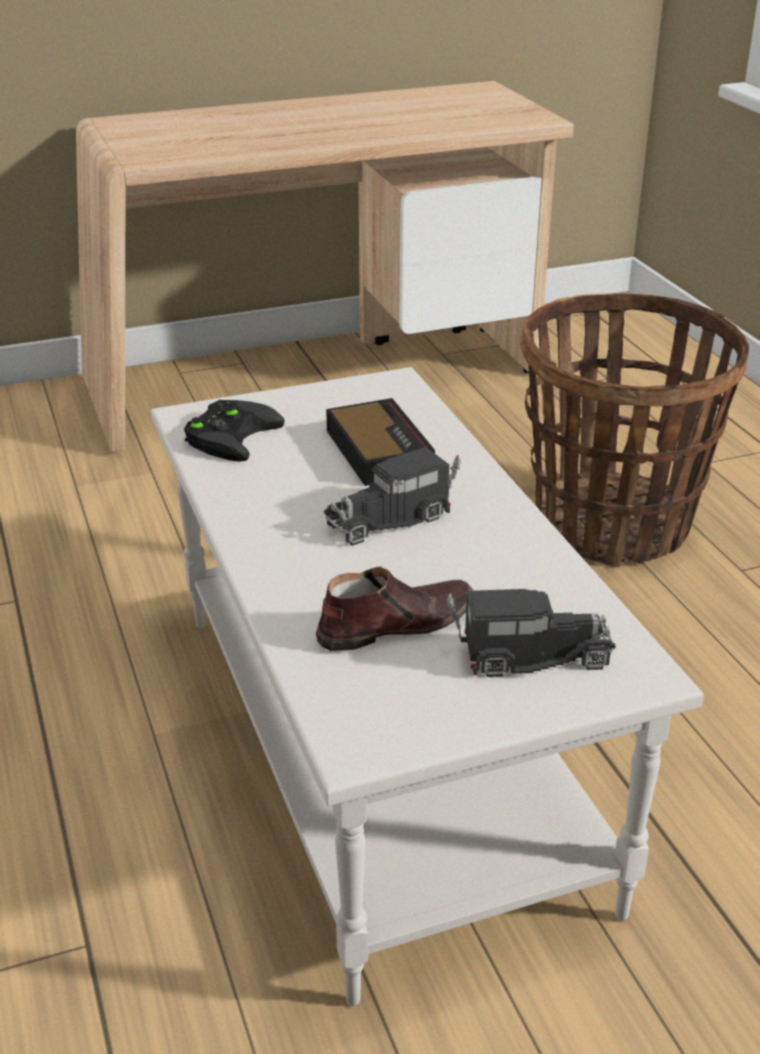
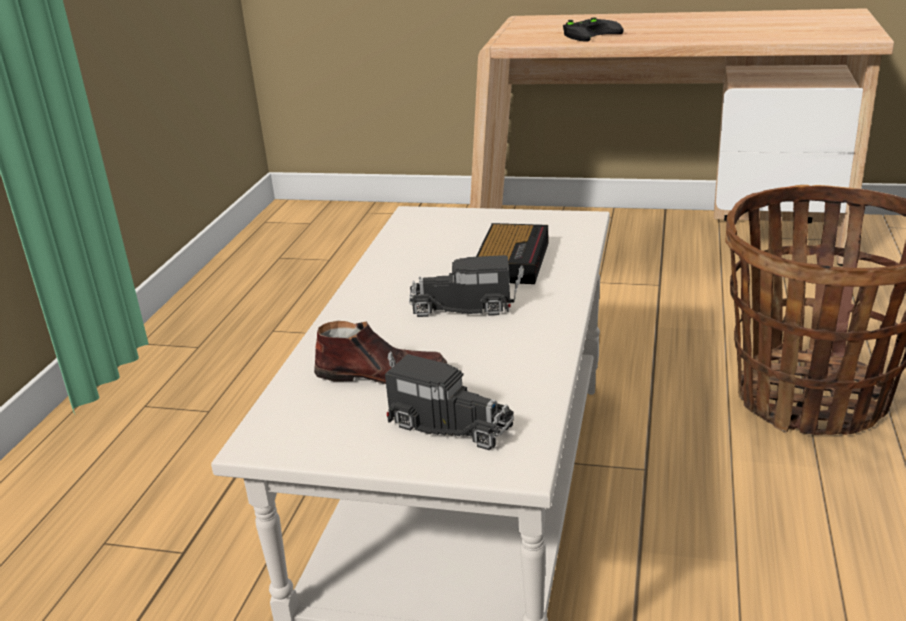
camera: 35 degrees right, 5 degrees down
black game controller [184,400,285,462] -> black game controller moved to [563,17,624,41]

